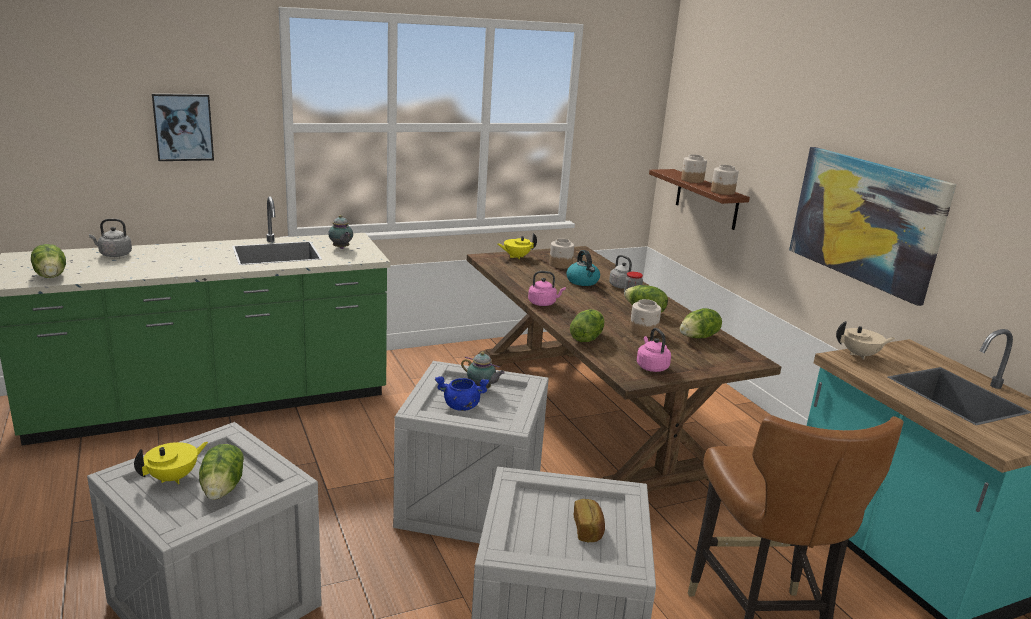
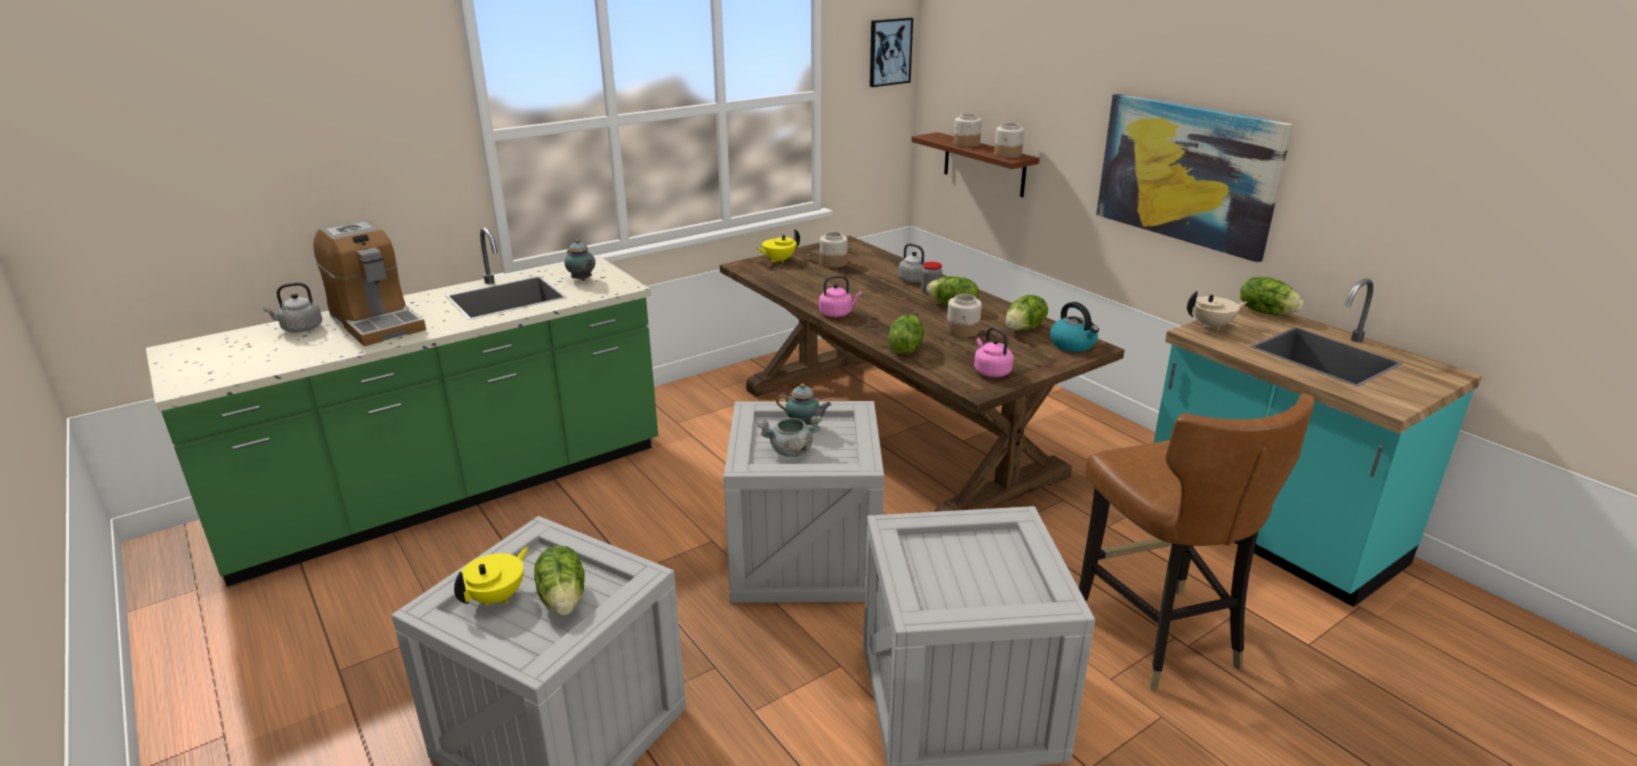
camera: 10 degrees left, 5 degrees up
lettuce [31,244,66,278] -> lettuce moved to [1240,277,1304,315]
picture [152,93,214,161] -> picture moved to [870,18,913,87]
blue cooking pot [435,376,489,411] -> grey cooking pot [758,416,822,457]
kettle [567,250,600,286] -> kettle moved to [1050,302,1099,352]
bread [574,499,605,543] -> none
none -> coffee machine [313,220,426,346]

